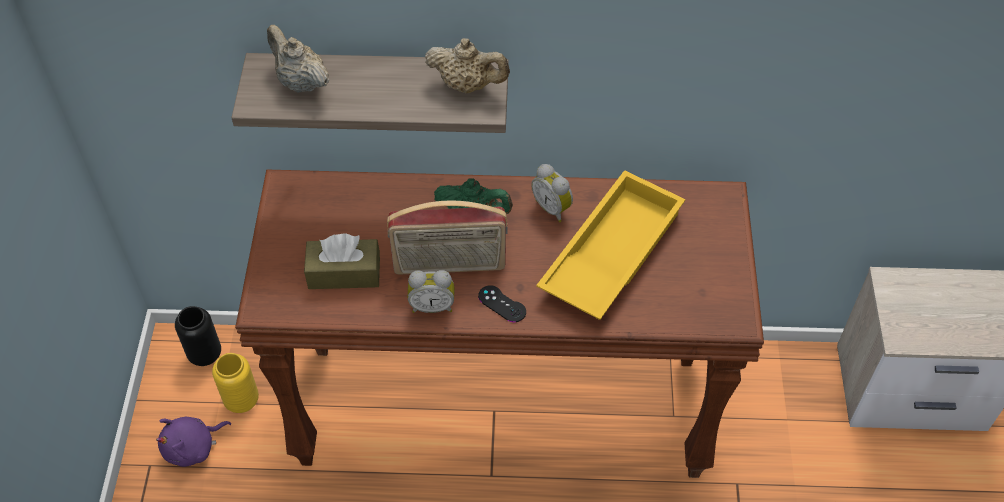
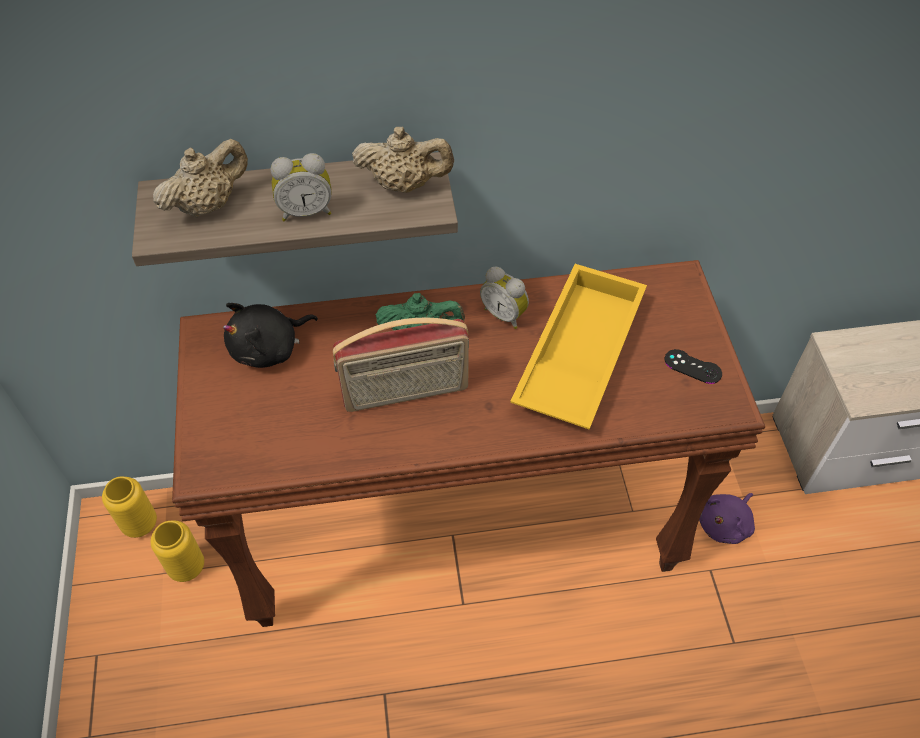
camera: 10 degrees left, 0 degrees up
purple plush toy [156,417,231,467] -> purple plush toy moved to [699,493,755,544]
black vase [175,306,221,366] -> yellow vase [102,476,157,538]
beige teapot [267,25,329,93] -> beige teapot turned 105 degrees clockwise [153,139,248,218]
brown tissue box [304,234,380,289] -> none
alarm clock [408,270,454,313] -> alarm clock moved to [271,153,332,221]
black game controller [478,285,526,322] -> black game controller moved to [665,349,722,384]
none -> black plush toy [223,303,318,368]

